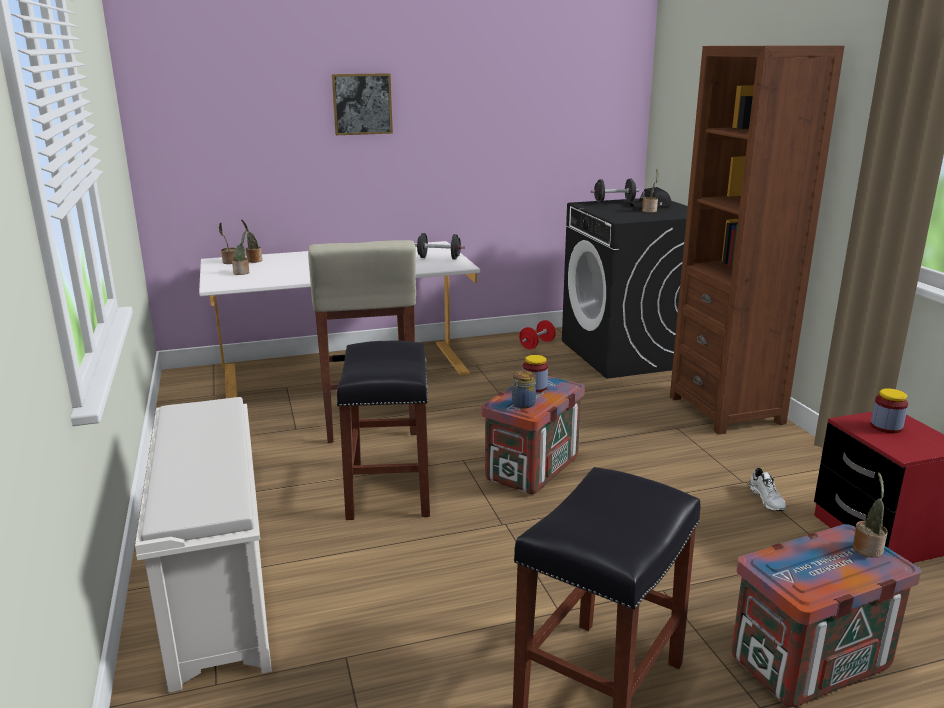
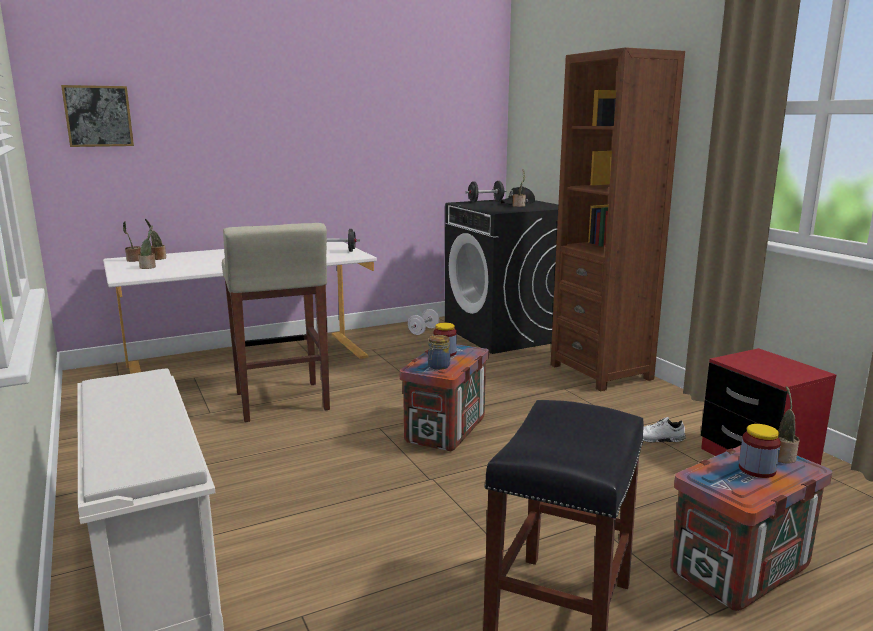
camera: 10 degrees left, 5 degrees down
picture [332,73,393,135] -> picture moved to [61,85,134,147]
black stool [336,341,430,520] -> none
red dumbbell [519,320,556,349] -> white dumbbell [408,309,439,335]
white shoe [748,467,786,511] -> white shoe turned 120 degrees clockwise [643,417,686,442]
jar [871,388,908,433] -> jar moved to [739,424,781,478]

